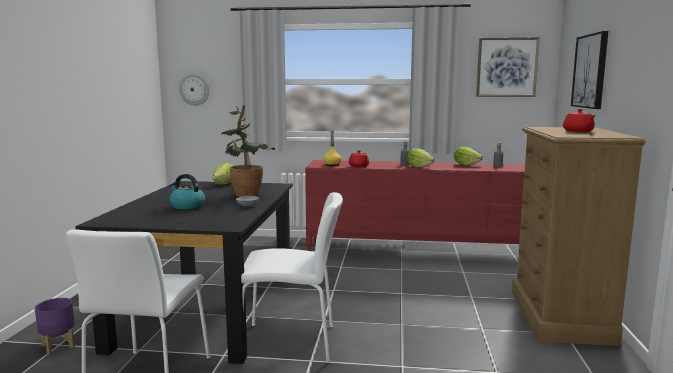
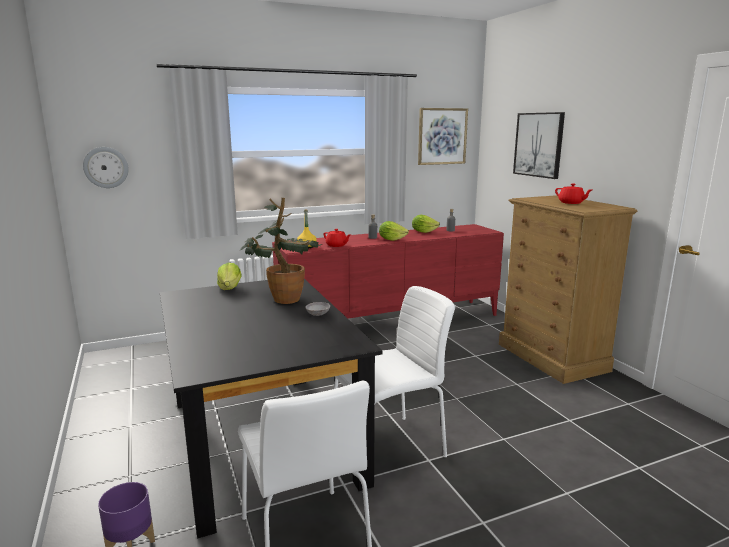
camera: 30 degrees left, 5 degrees up
kettle [169,174,205,210] -> none

